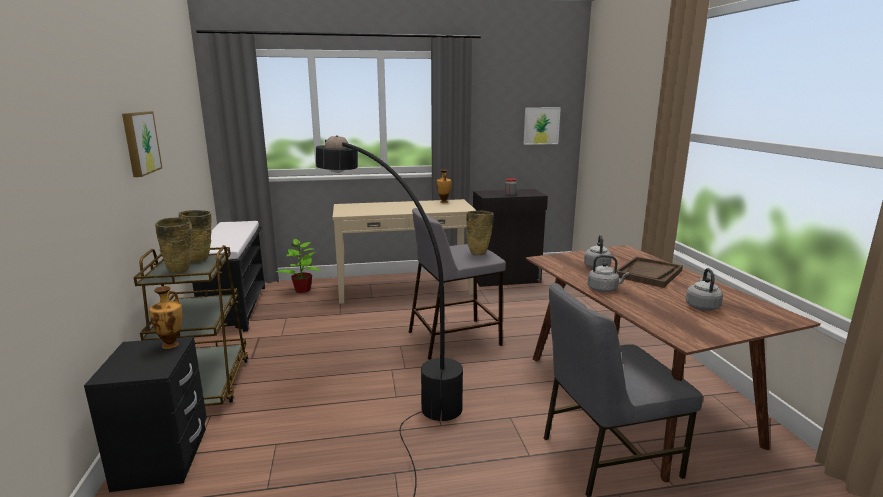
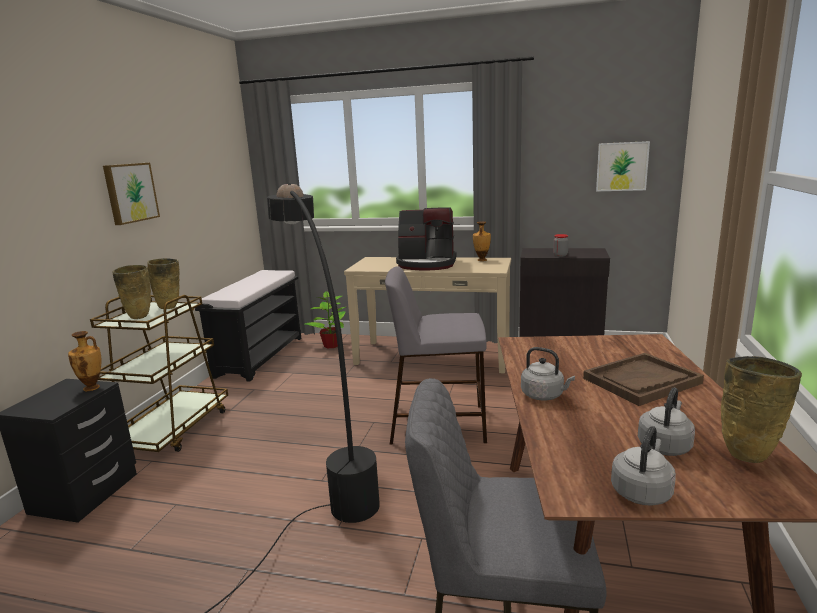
camera: 25 degrees right, 0 degrees up
beige vase [466,210,494,255] -> beige vase moved to [721,356,802,463]
grey kettle [584,235,612,268] -> grey kettle moved to [611,426,676,506]
none -> coffee machine [396,207,457,271]

